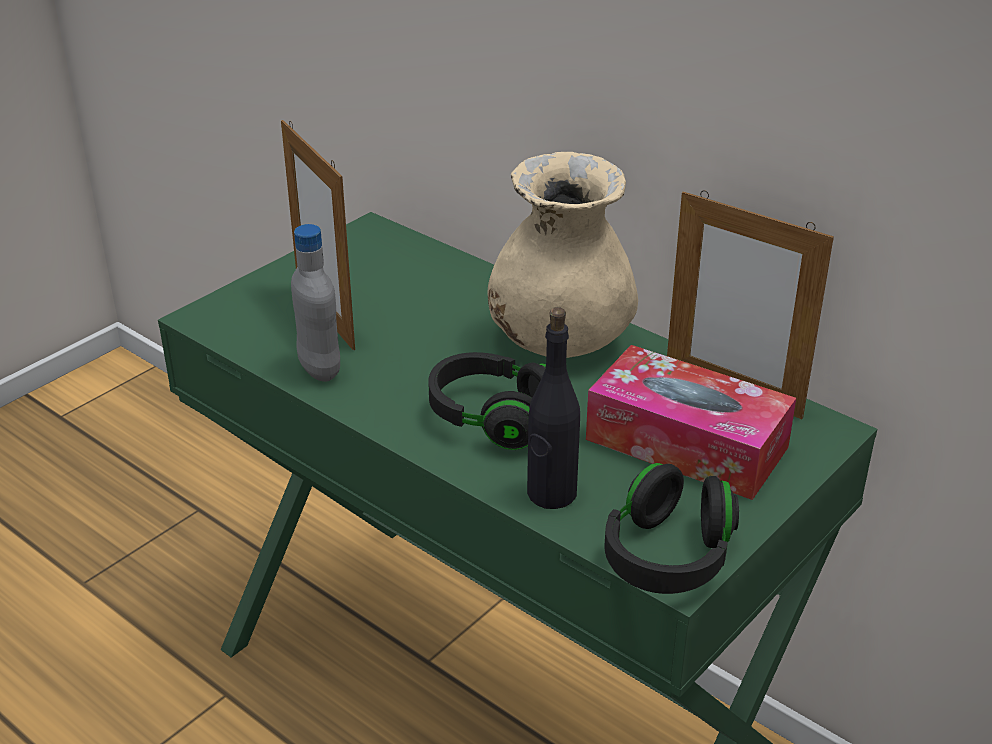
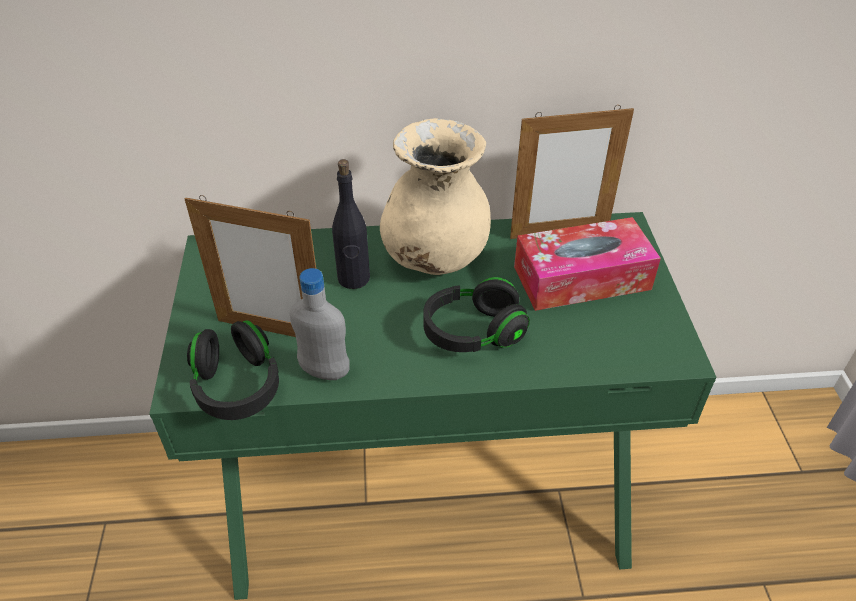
camera: 45 degrees left, 10 degrees up
black bottle [527,307,580,509] -> black bottle moved to [332,159,370,289]
black headphones [604,463,739,594] -> black headphones moved to [187,320,279,420]

